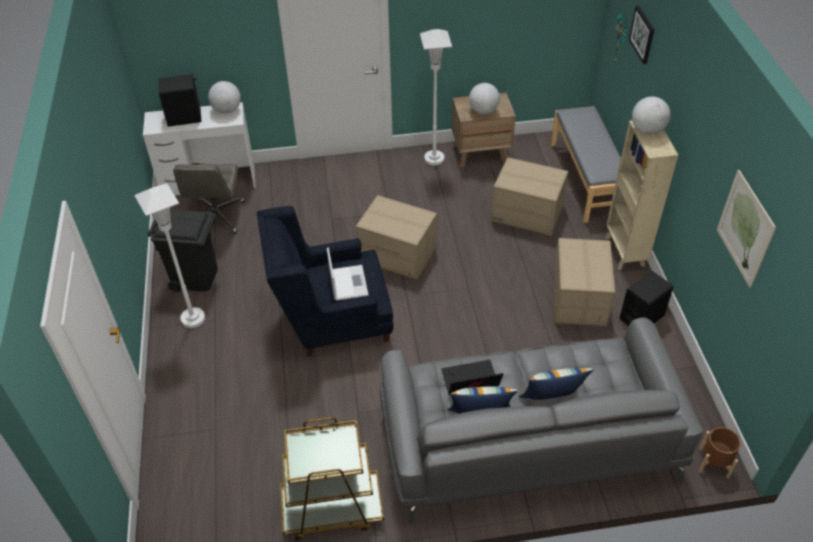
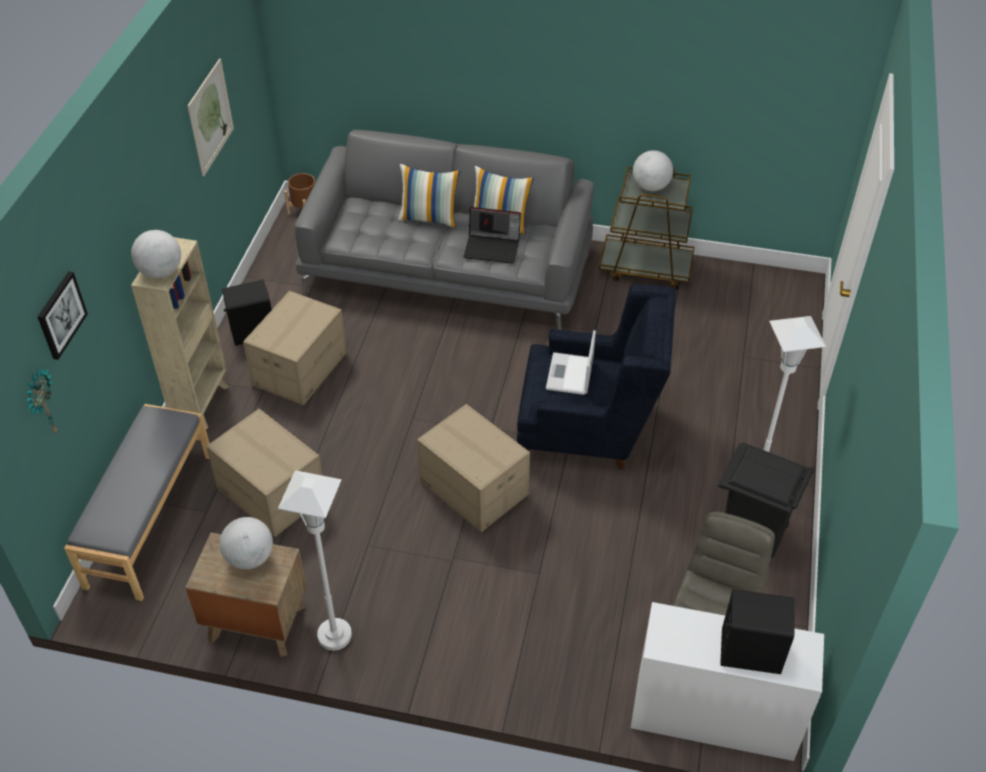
camera: 160 degrees left, 0 degrees up
globe [208,81,241,114] -> globe moved to [633,150,673,191]

